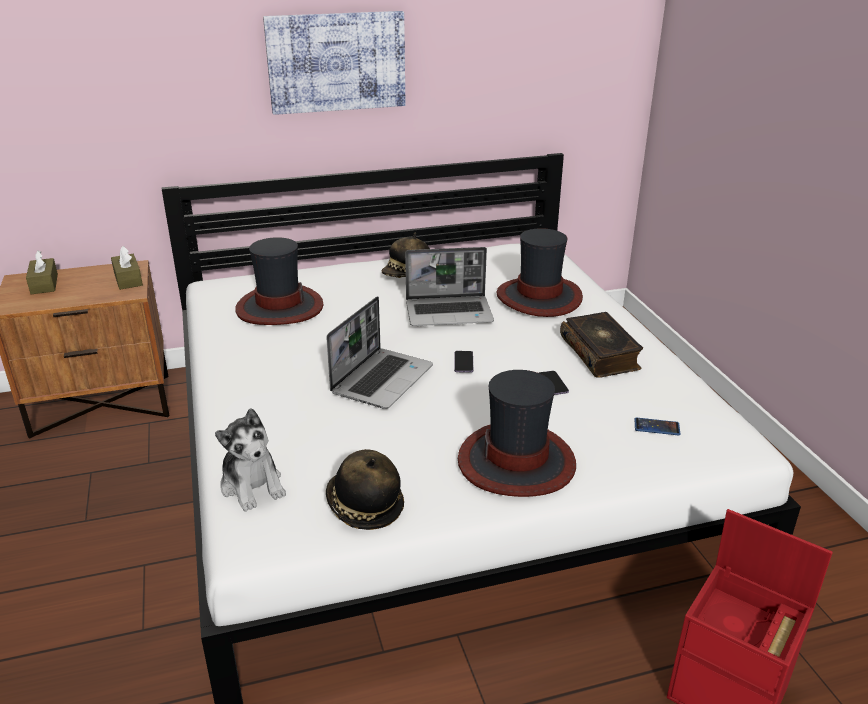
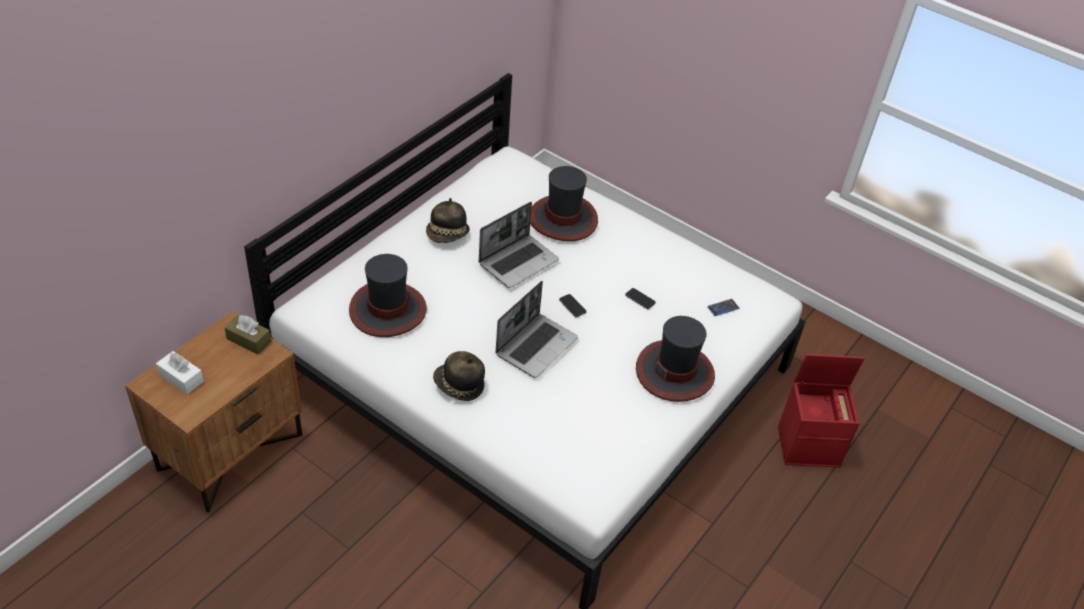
camera: 40 degrees left, 15 degrees up
brown tissue box [26,250,58,294] -> white tissue box [156,351,204,394]
plush toy [215,408,286,511] -> none
picture [263,11,405,115] -> none
laptop [326,296,433,409] -> laptop turned 45 degrees clockwise [495,281,578,378]
hat [326,449,404,530] -> hat moved to [433,351,485,401]
book [560,312,643,378] -> none

